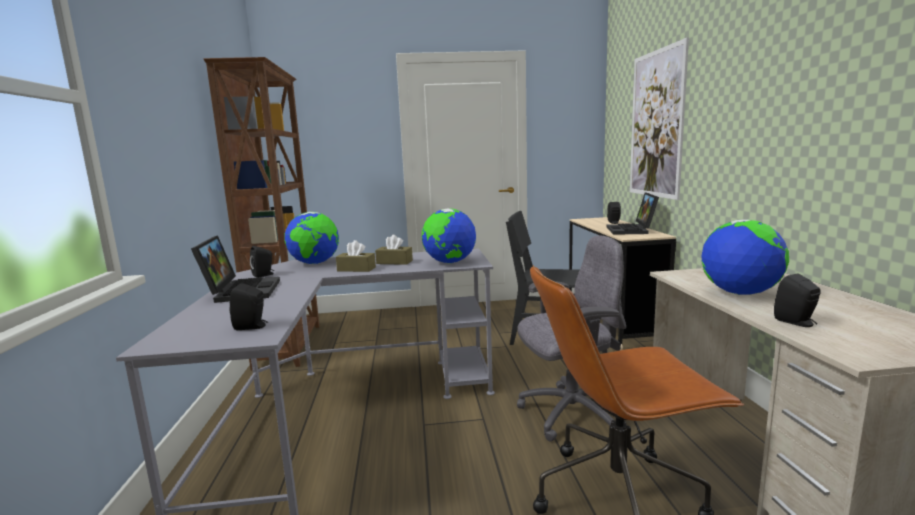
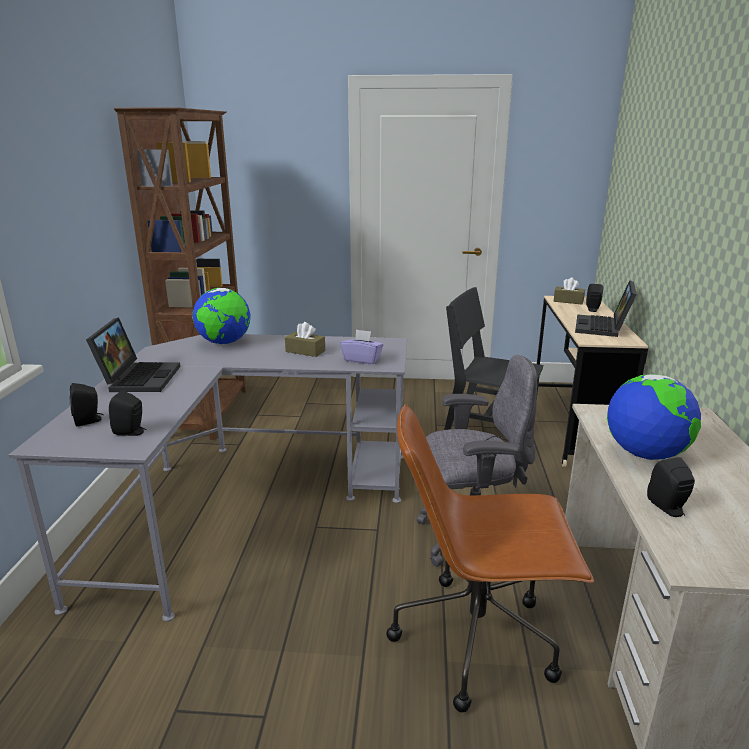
camera: 10 degrees right, 10 degrees up
black speaker [250,246,274,278] -> black speaker moved to [69,383,104,427]
brown tissue box [336,240,376,272] -> brown tissue box moved to [554,278,585,304]
globe [421,208,476,263] -> purple tissue box [340,329,383,364]
picture [630,37,689,200] -> none

